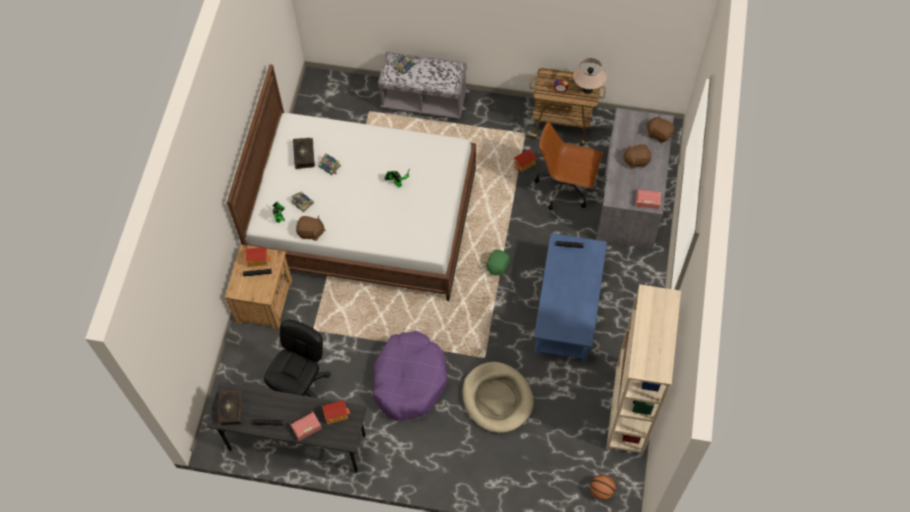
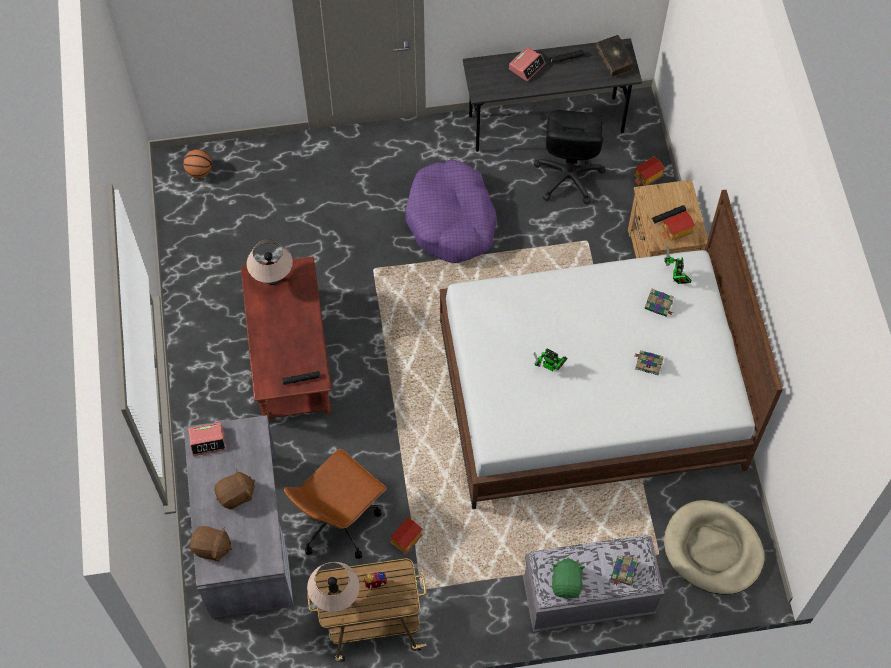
camera: 160 degrees right, 0 degrees up
book [293,138,315,169] -> none
brown plush toy [296,216,325,241] -> none
toy house [322,400,350,425] -> toy house moved to [634,157,665,186]
beige dog bed [462,362,534,433] -> beige dog bed moved to [664,500,765,594]
green plush toy [486,250,510,276] -> green plush toy moved to [552,558,585,599]
brown office chair [534,122,602,210] -> brown office chair turned 135 degrees clockwise [284,449,387,559]
blue coffee table [534,233,607,362] -> brown coffee table [241,257,332,421]
beige bookcase [606,284,681,455] -> none
none -> beige table lamp [247,239,293,285]

